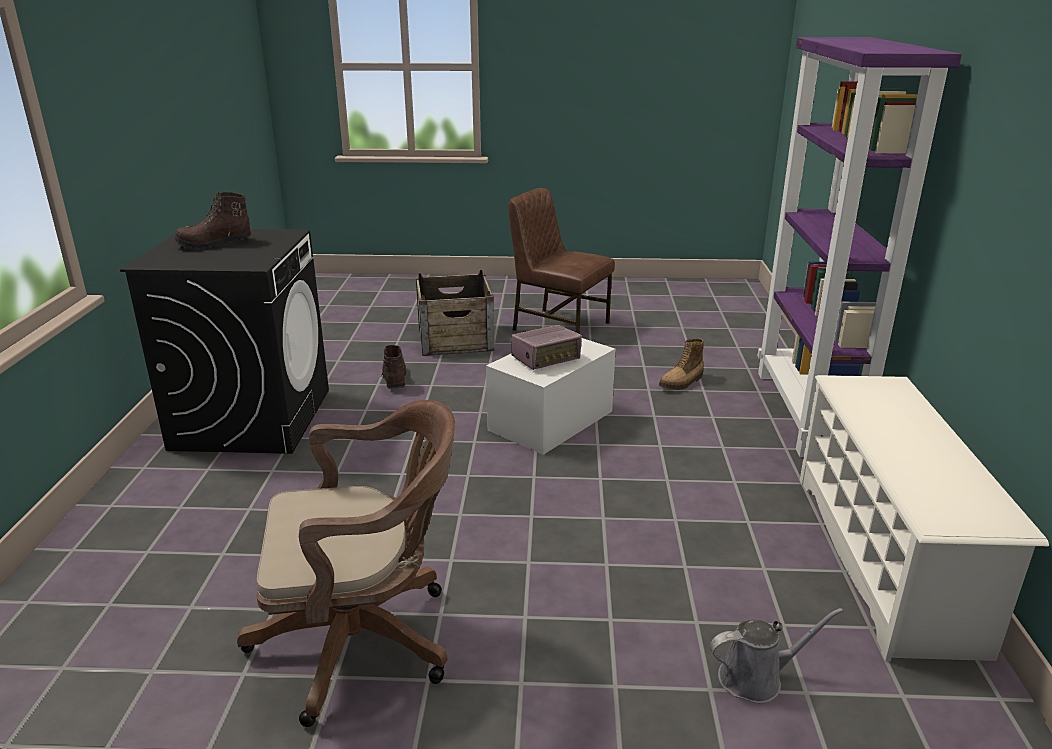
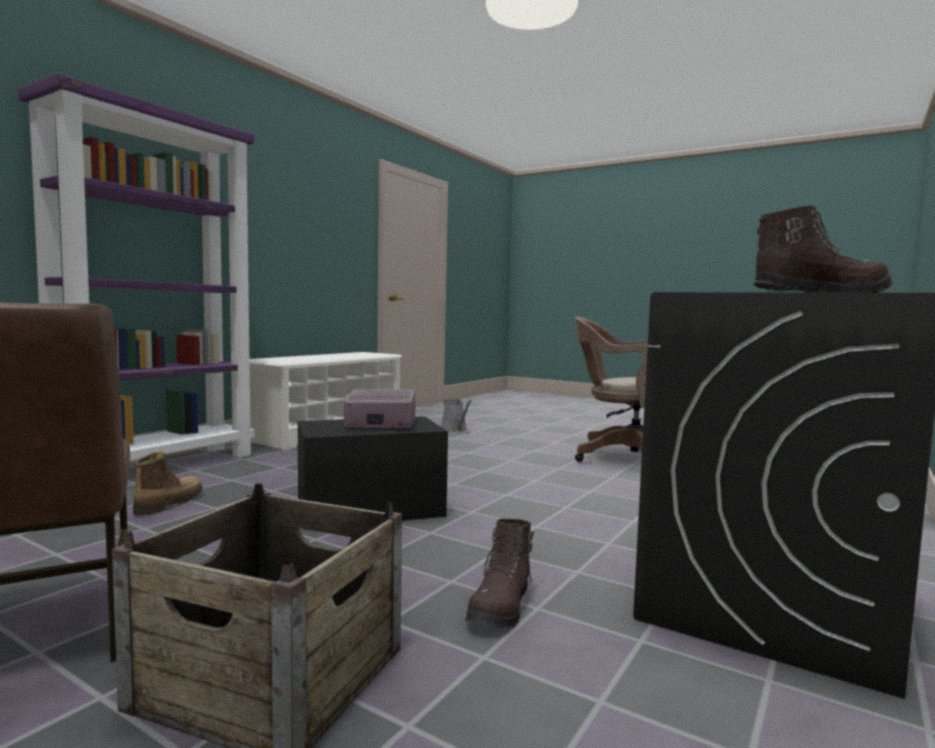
camera: 150 degrees left, 20 degrees down
white storage box [486,338,615,455] -> black storage box [298,416,448,530]
boot [659,338,704,390] -> boot turned 60 degrees counterclockwise [133,451,203,516]
grey watering can [710,608,843,703] -> grey watering can turned 135 degrees counterclockwise [441,398,471,432]

